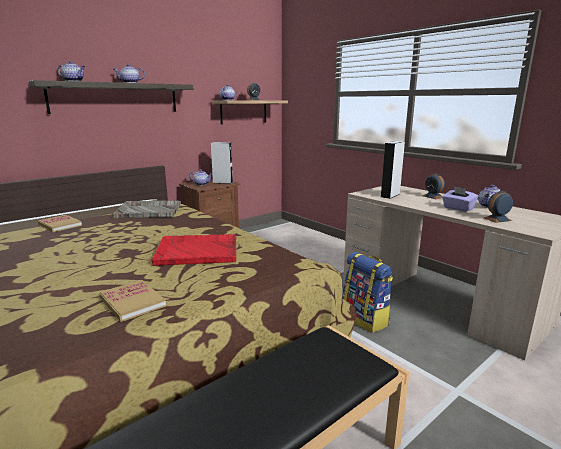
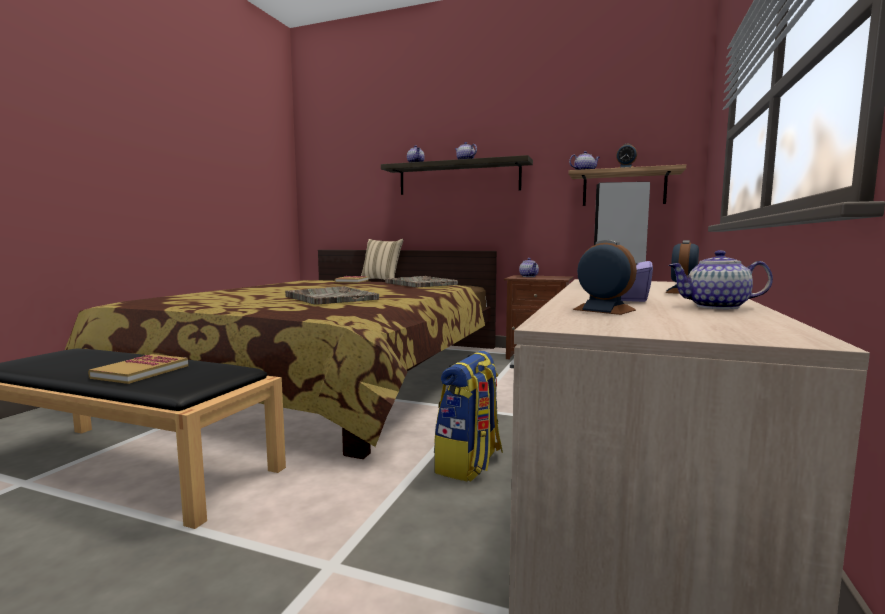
camera: 60 degrees right, 10 degrees down
book [99,280,166,322] -> book moved to [88,354,188,384]
red tray [151,234,236,266] -> grey tray [285,286,379,305]
grey speaker [211,142,233,184] -> none
none -> beige pillow [361,239,403,280]

